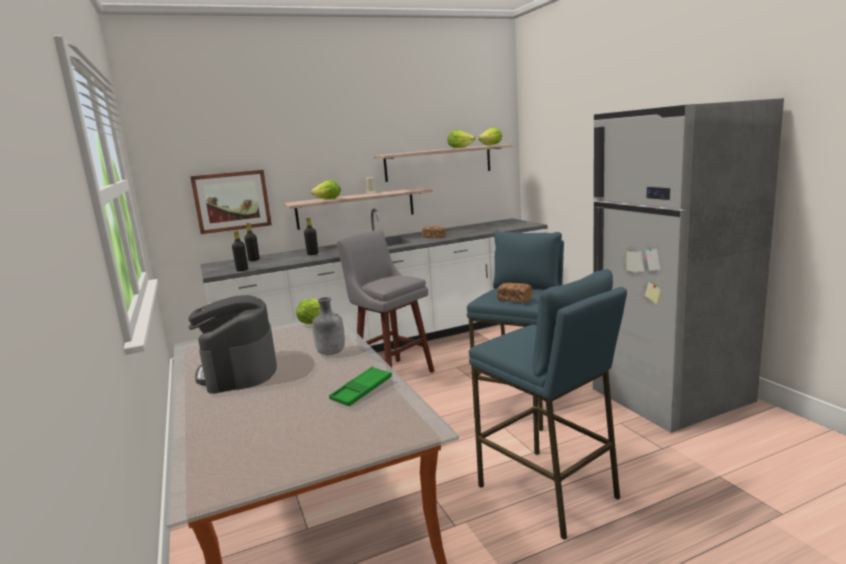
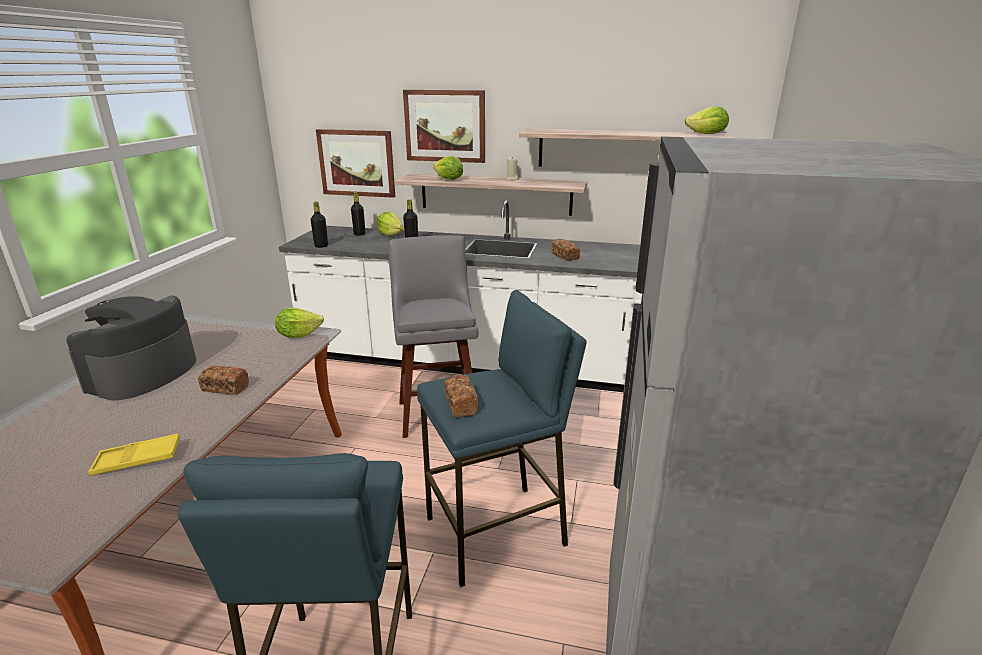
camera: 35 degrees right, 10 degrees up
grey bottle [312,297,345,355] -> bread [198,366,249,395]
green tray [329,367,392,406] -> yellow tray [88,434,180,476]
lettuce [447,130,475,148] -> lettuce moved to [377,212,404,236]
none -> picture [403,90,485,163]

